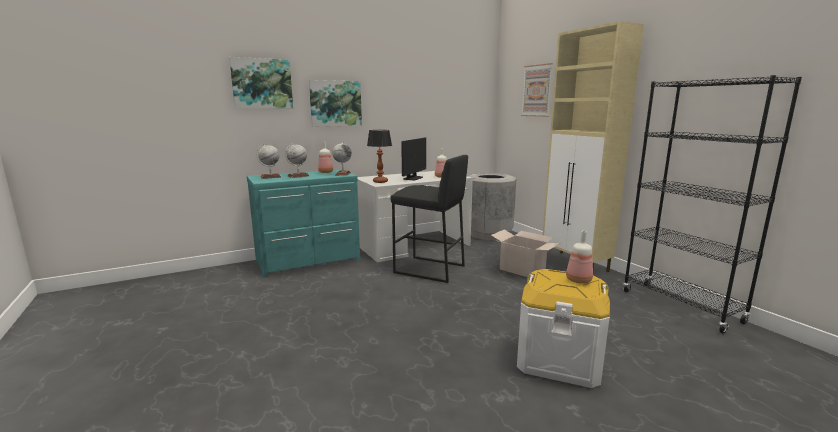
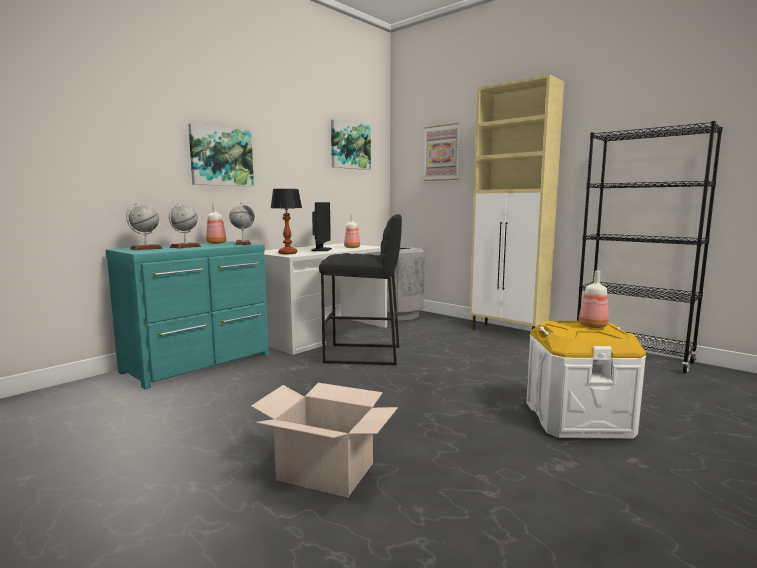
camera: 20 degrees left, 5 degrees down
picture [229,57,293,109] -> picture moved to [331,119,371,170]
cardboard box [491,229,560,277] -> cardboard box moved to [251,383,398,498]

